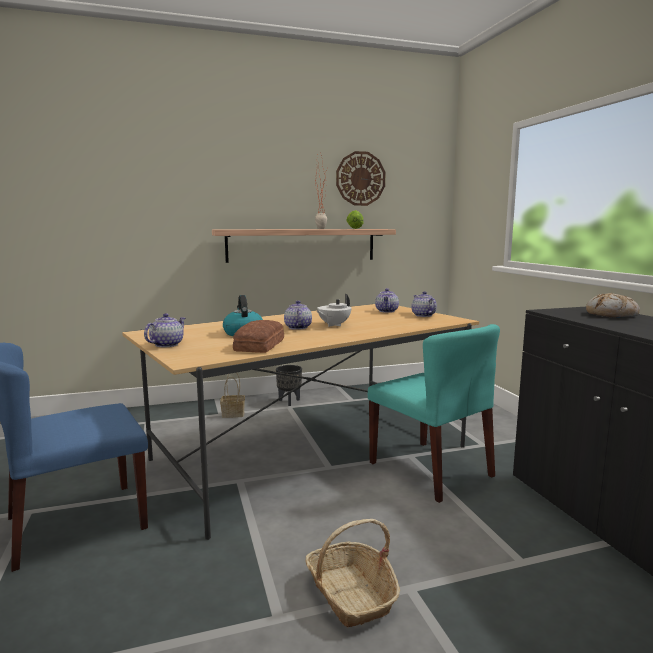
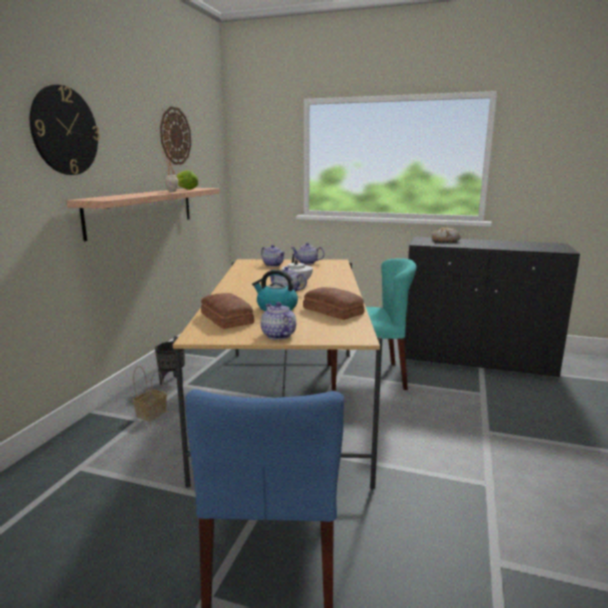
camera: 55 degrees left, 5 degrees up
basket [305,519,400,627] -> none
none -> wall clock [30,85,100,175]
none -> bread [201,293,254,329]

